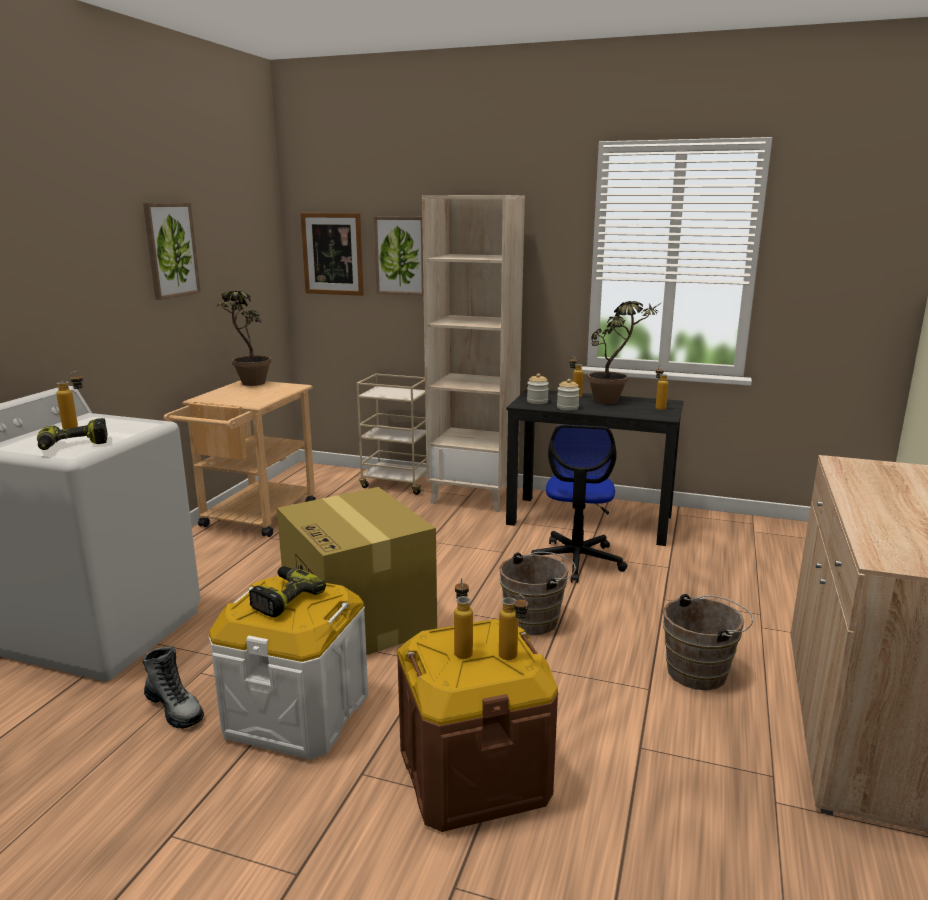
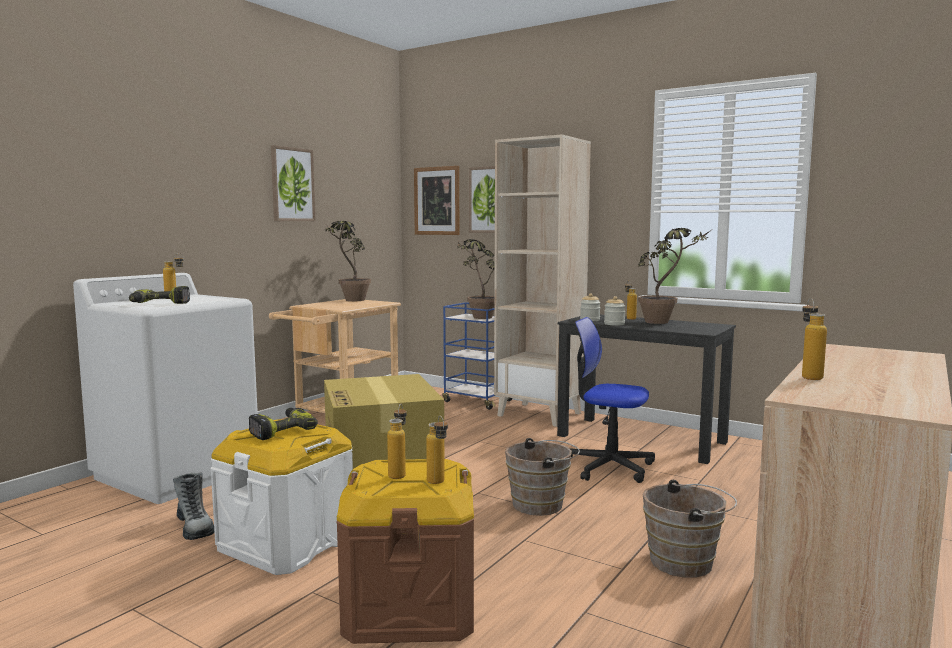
camera: 15 degrees right, 10 degrees down
beige cart [357,374,426,495] -> blue cart [442,302,514,410]
office chair [531,425,628,583] -> office chair turned 90 degrees clockwise [570,317,655,483]
bottle [656,365,668,410] -> bottle moved to [802,298,827,380]
none -> potted plant [457,239,495,319]

